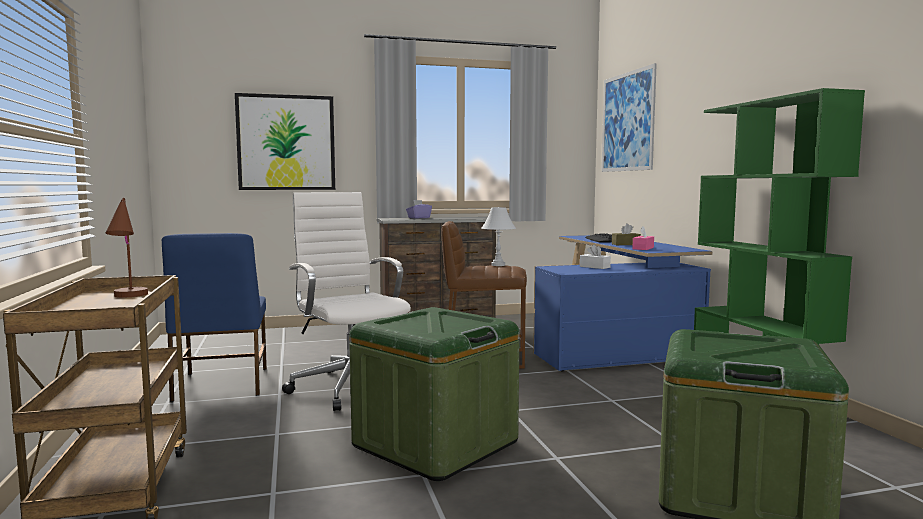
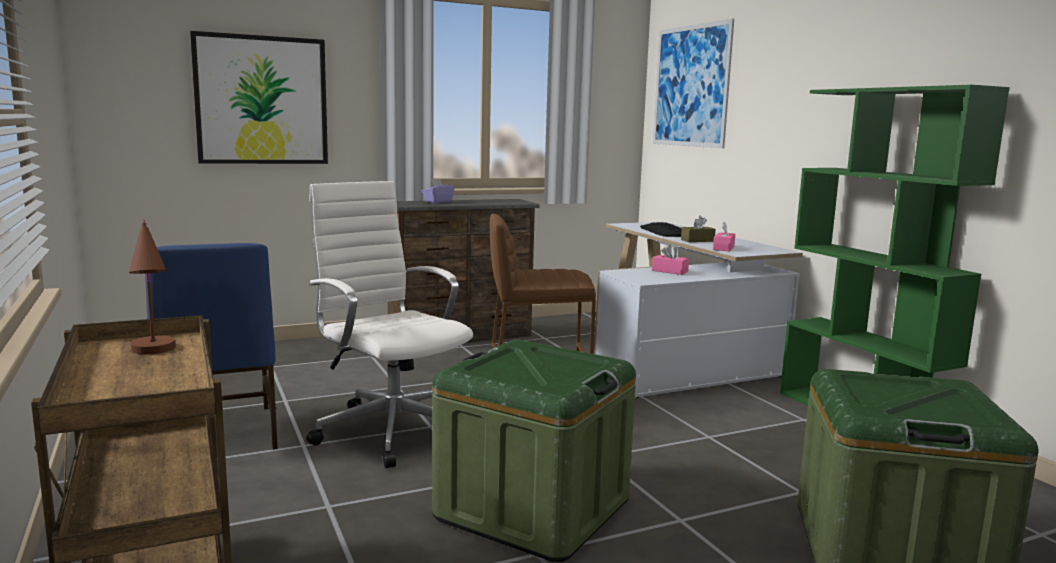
camera: 10 degrees left, 5 degrees up
white table lamp [481,207,516,266] -> none
blue desk [533,235,712,371] -> white desk [594,222,803,398]
white tissue box [580,244,611,269] -> pink tissue box [652,244,689,275]

